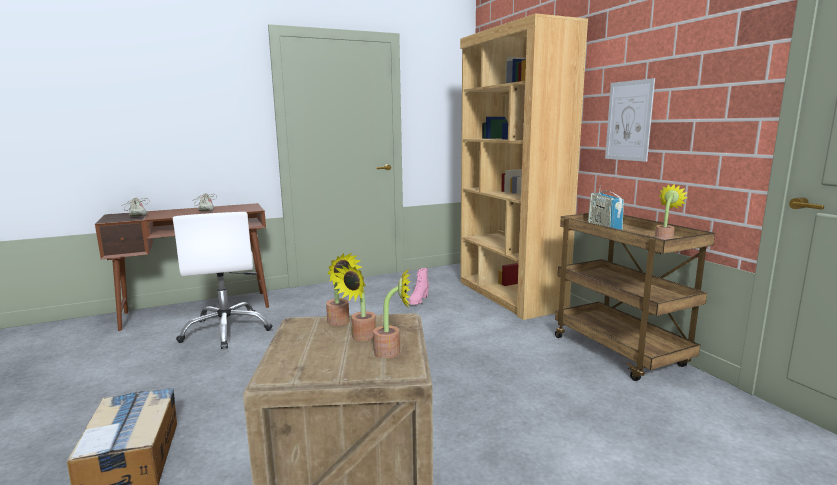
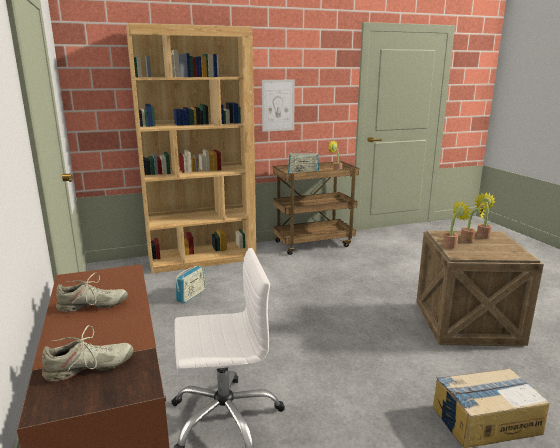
camera: 85 degrees left, 5 degrees up
pink boot [409,268,429,305] -> radio [176,266,206,303]

